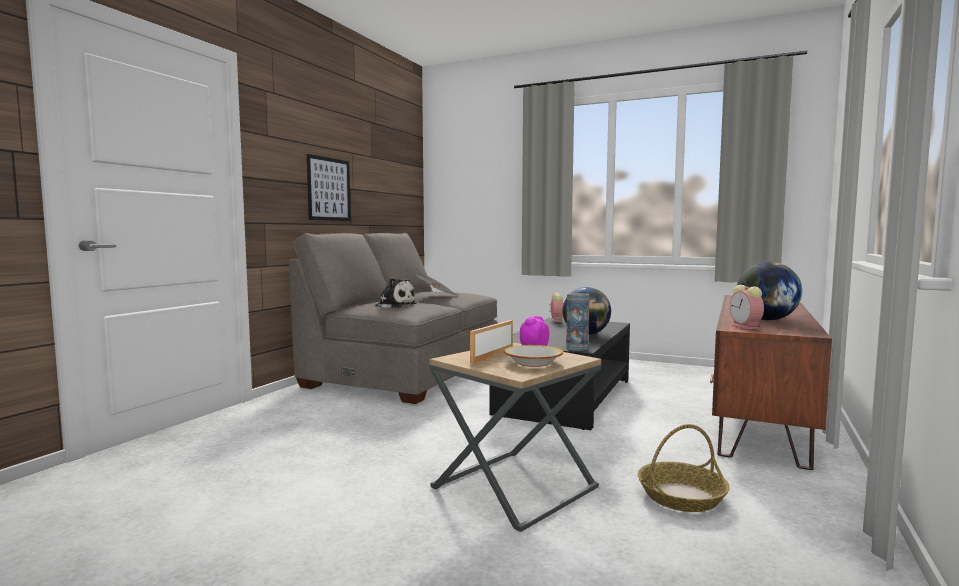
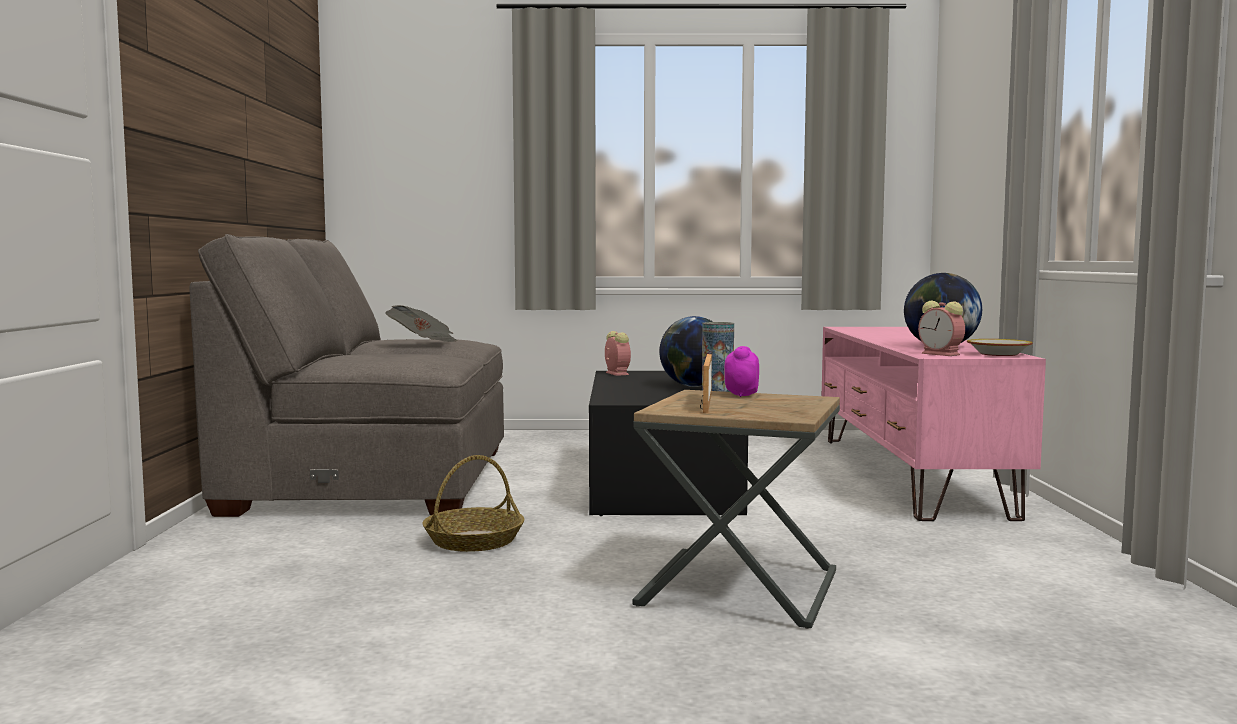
camera: 25 degrees left, 0 degrees up
picture [307,154,351,221] -> none
plush toy [370,278,417,308] -> none
bowl [504,345,563,367] -> bowl moved to [967,339,1033,356]
basket [638,424,730,512] -> basket moved to [422,455,525,552]
brown tv stand [710,295,832,470] -> pink tv stand [822,327,1046,521]

